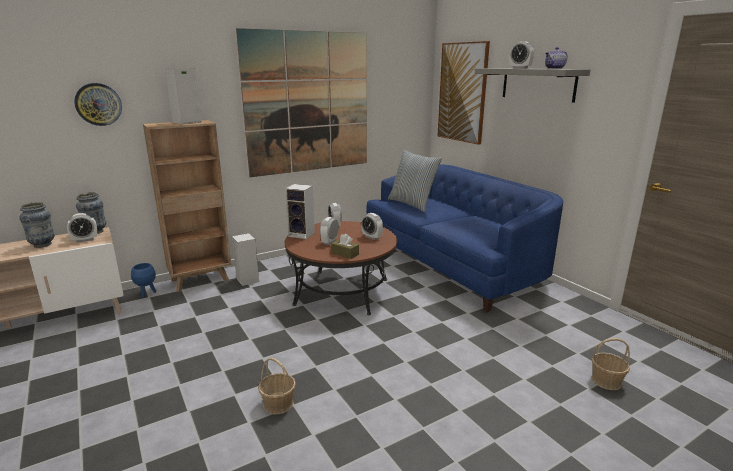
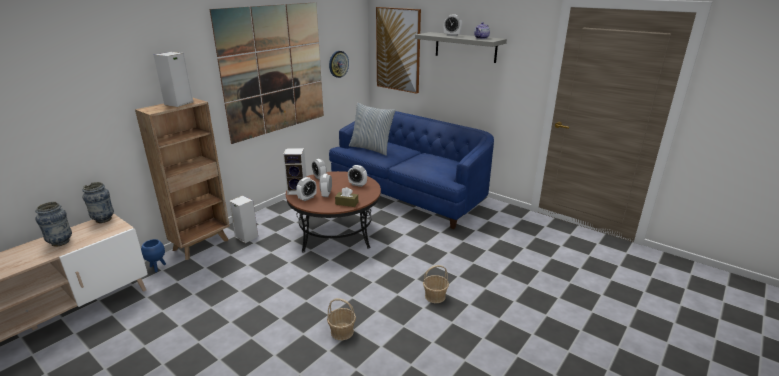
camera: 20 degrees left, 5 degrees up
alarm clock [67,213,97,243] -> alarm clock moved to [296,177,317,201]
wall clock [74,83,122,126] -> wall clock moved to [329,51,349,78]
basket [592,338,630,390] -> basket moved to [423,265,449,303]

